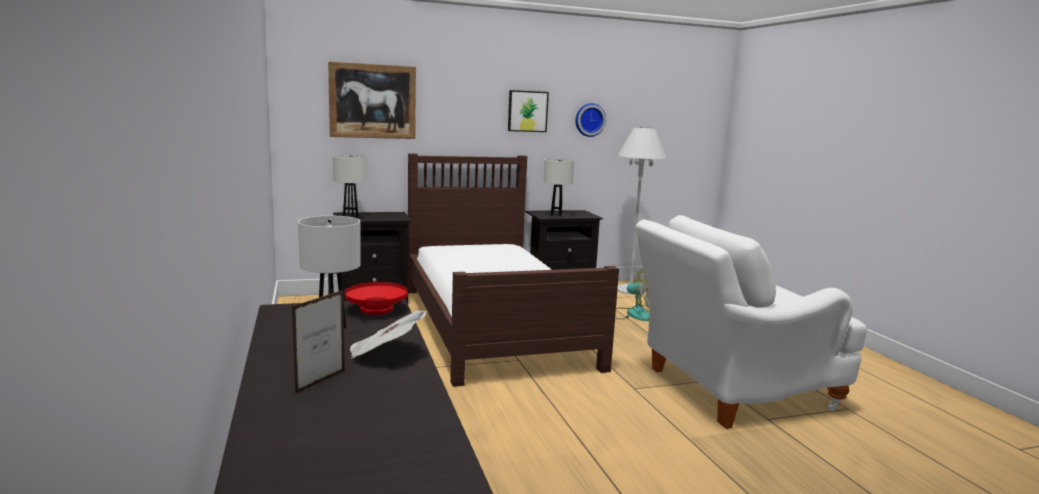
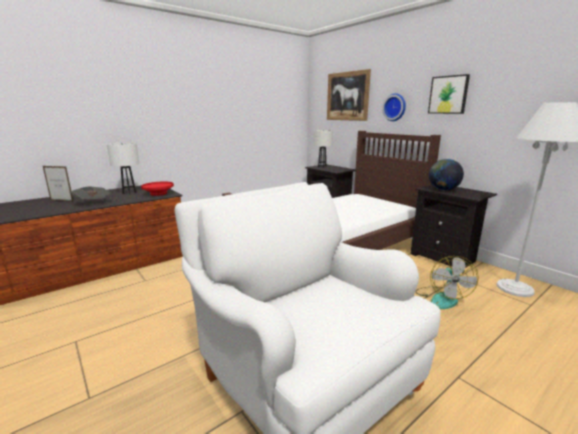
camera: 70 degrees right, 5 degrees up
white table lamp [544,159,574,216] -> globe [429,159,464,190]
wall clock [575,103,606,137] -> wall clock moved to [382,93,406,121]

